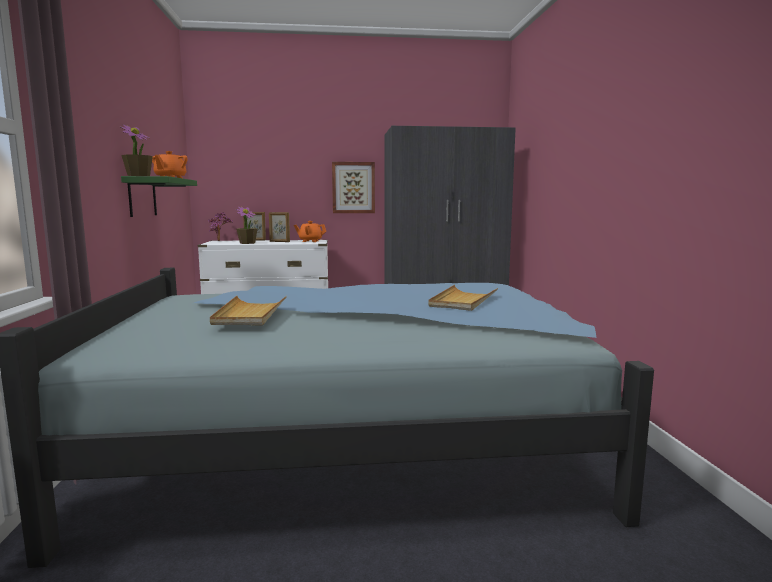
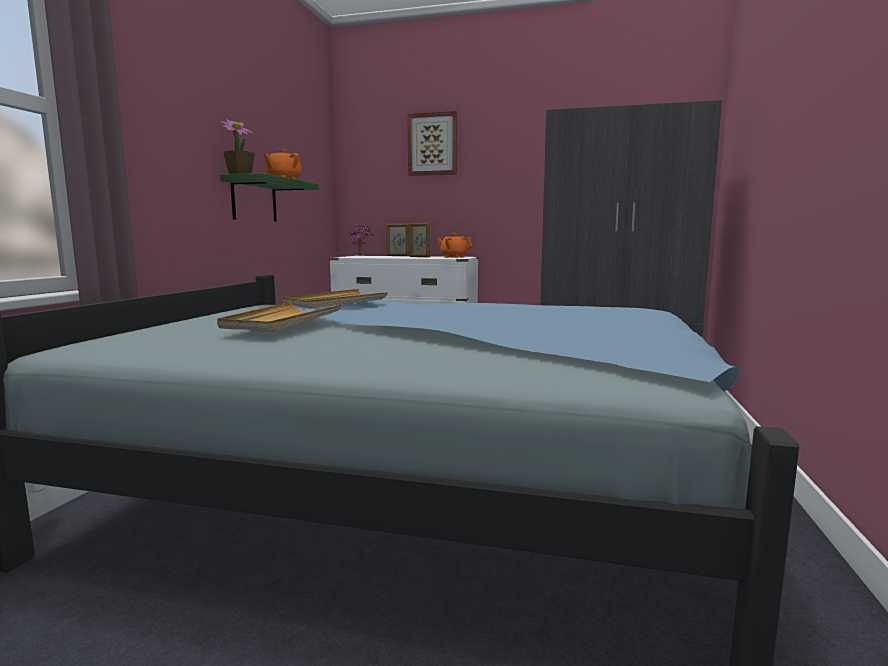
camera: 20 degrees right, 0 degrees up
potted plant [236,206,257,244] -> none
picture [332,162,375,213] -> picture moved to [407,111,457,176]
beige tray [428,285,498,311] -> beige tray moved to [283,289,388,309]

